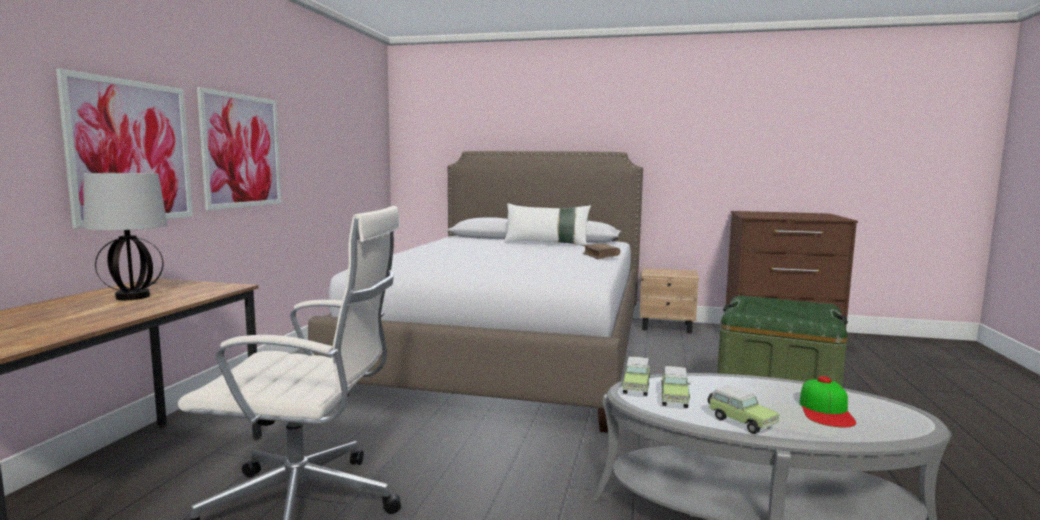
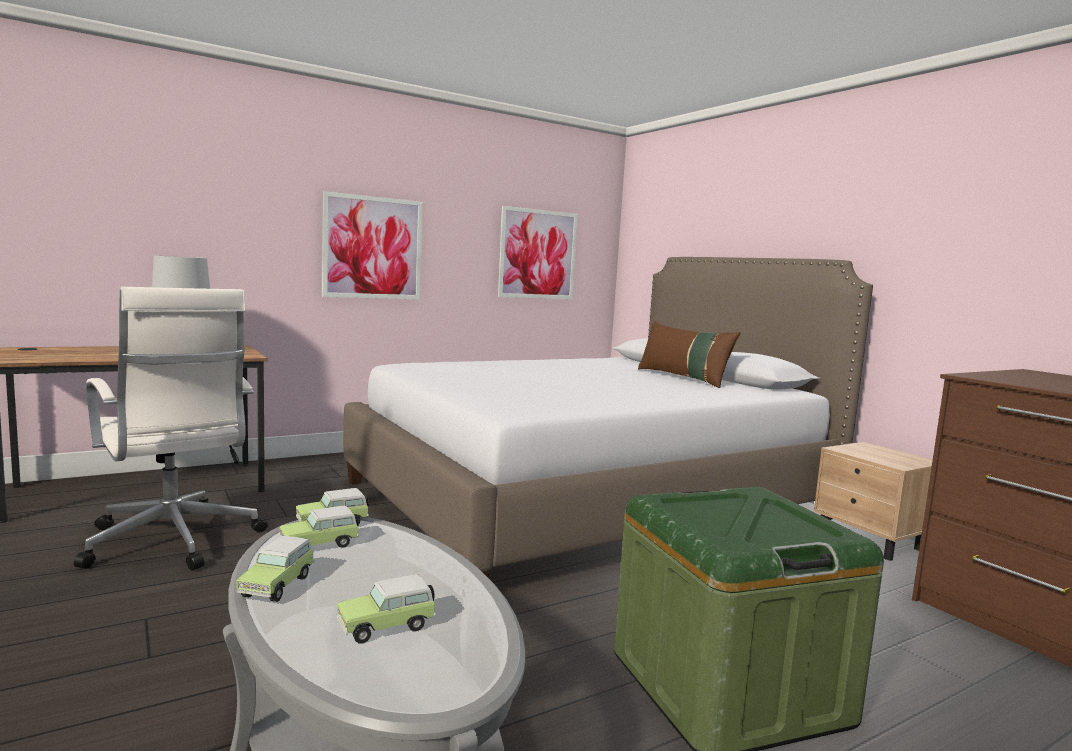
camera: 45 degrees right, 0 degrees up
picture [56,68,193,228] -> picture moved to [498,206,578,299]
white pillow [504,203,591,246] -> brown pillow [638,321,740,388]
brown book [583,243,620,259] -> none
cap [799,376,856,428] -> toy car [337,574,436,643]

